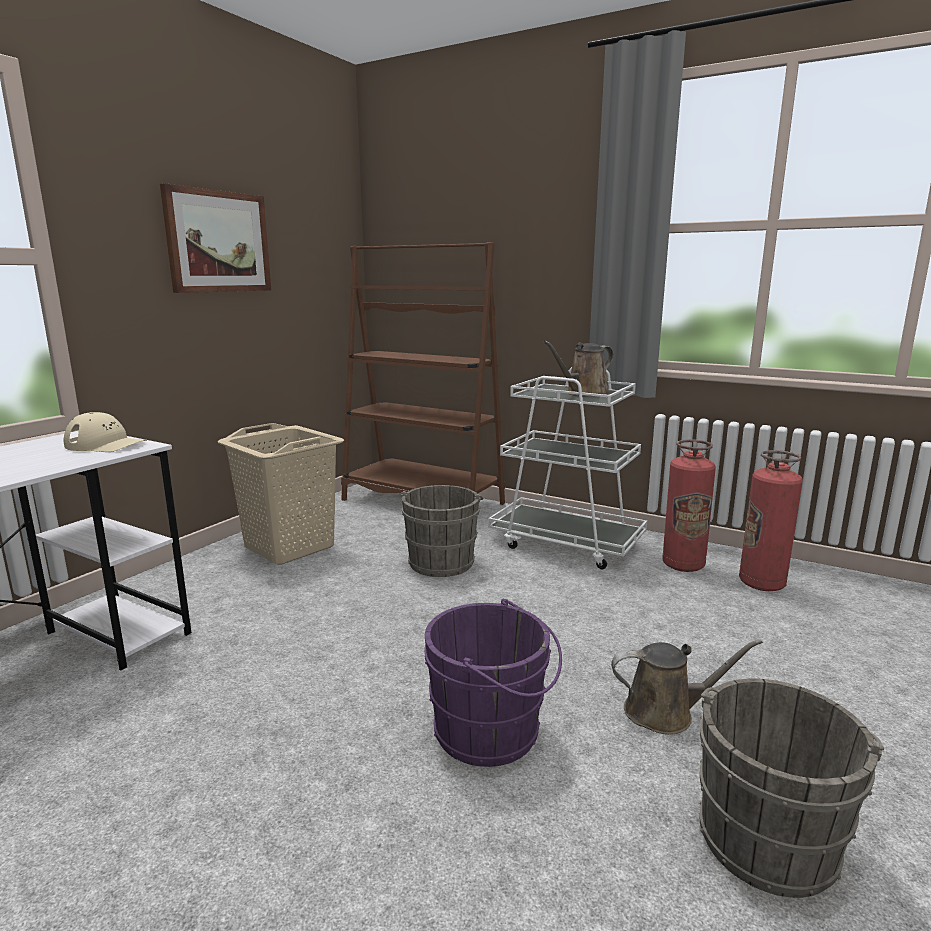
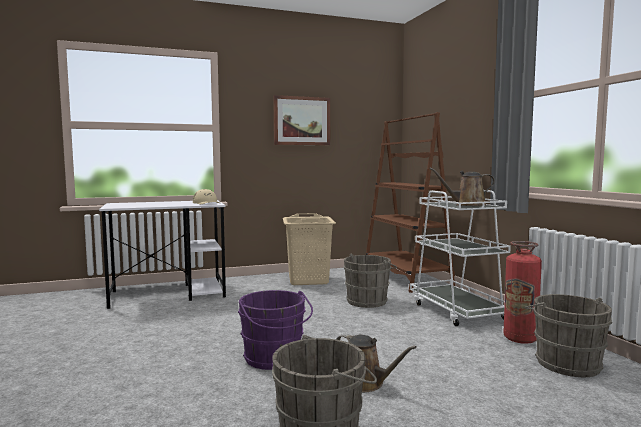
camera: 40 degrees right, 10 degrees down
fire extinguisher [739,450,803,591] -> grey bucket [524,294,613,377]

